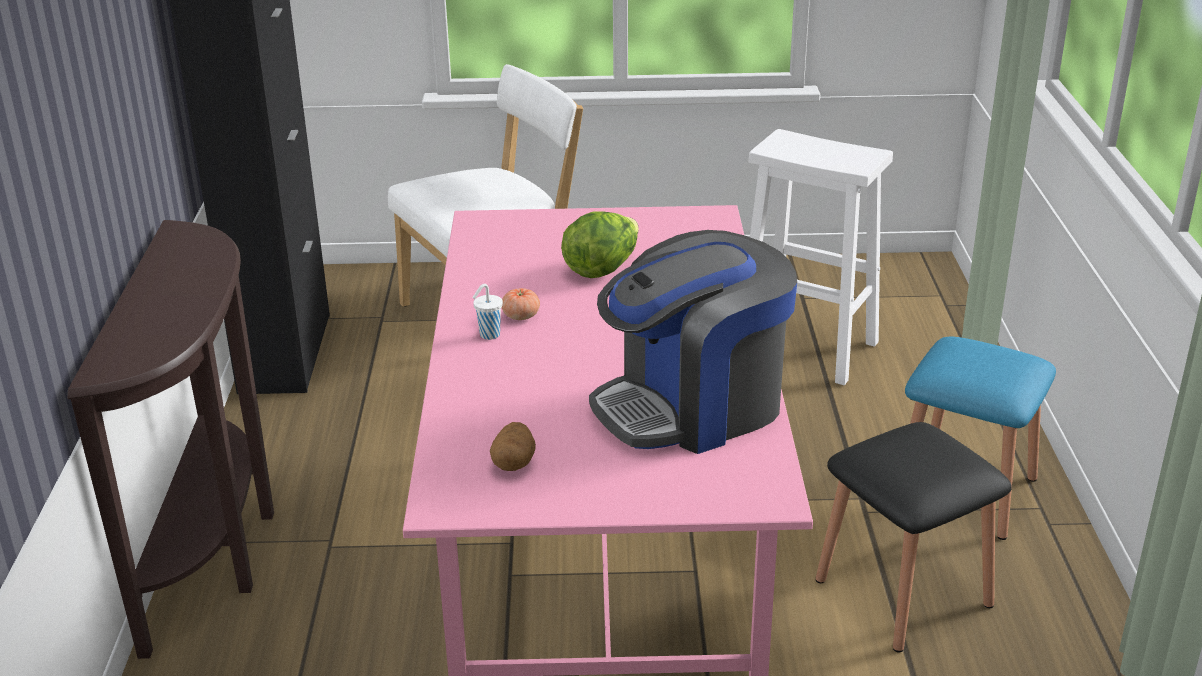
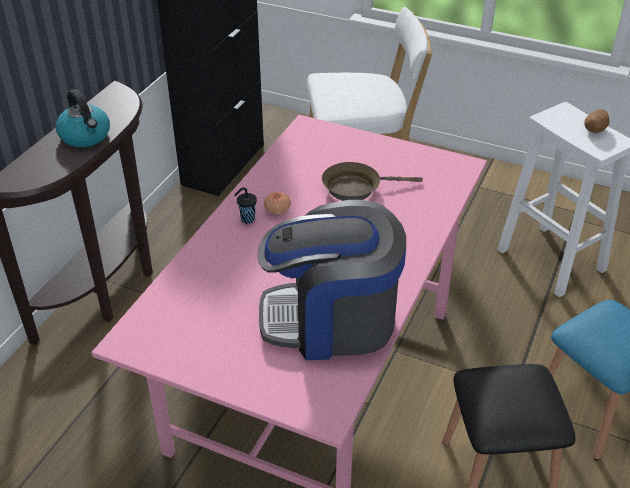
camera: 25 degrees right, 10 degrees up
white cup [472,284,503,340] -> black cup [234,187,257,224]
potato [490,422,536,471] -> potato moved to [584,109,610,133]
lettuce [561,212,639,278] -> brown frying pan [322,162,423,201]
none -> kettle [56,89,110,147]

